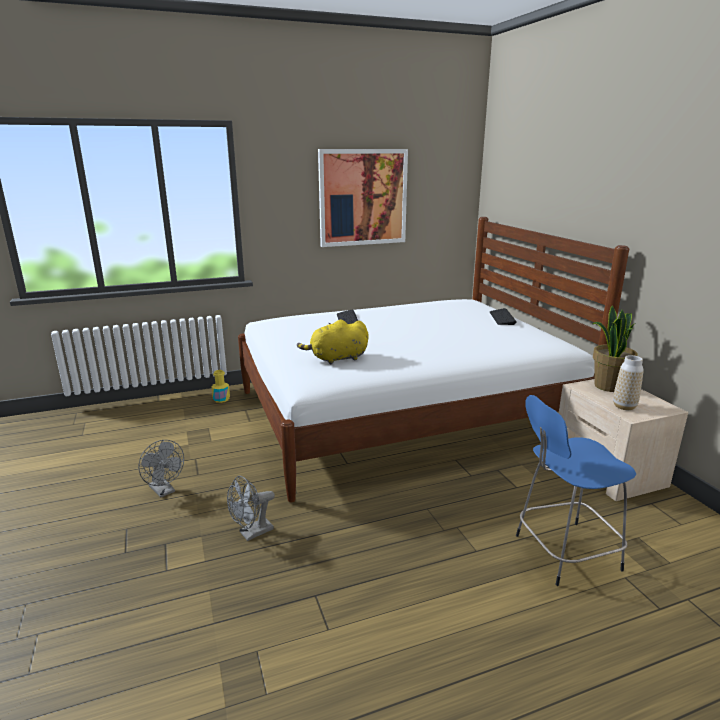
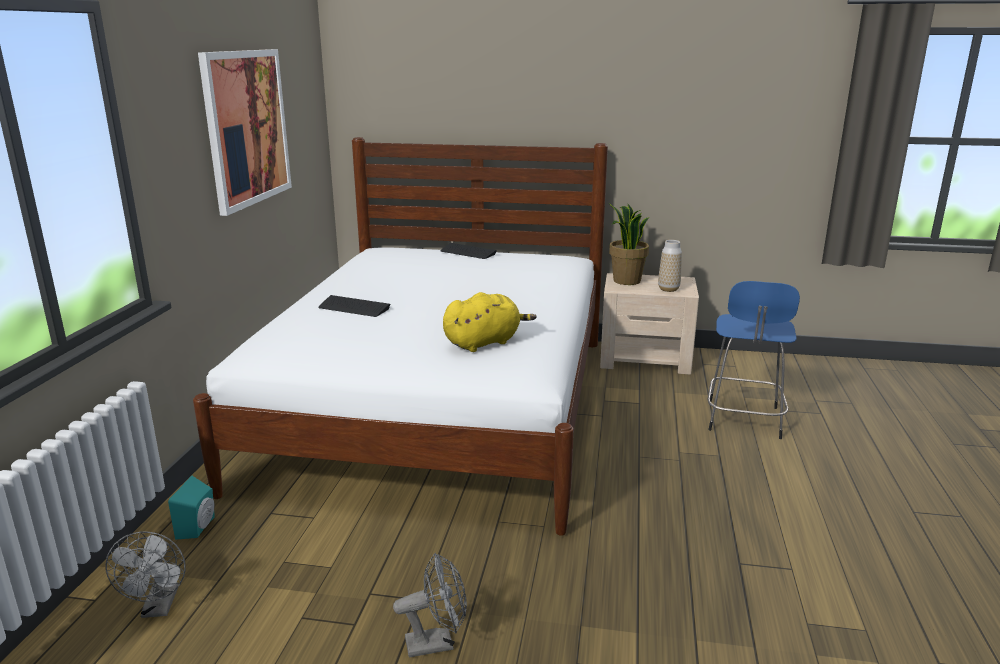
camera: 60 degrees left, 0 degrees up
yellow bottle [212,370,230,403] -> turquoise speaker [168,476,215,540]
grey fan [227,476,275,541] -> grey fan moved to [105,531,186,618]
yellow plush toy [297,320,368,364] -> yellow plush toy turned 135 degrees counterclockwise [443,292,536,352]

